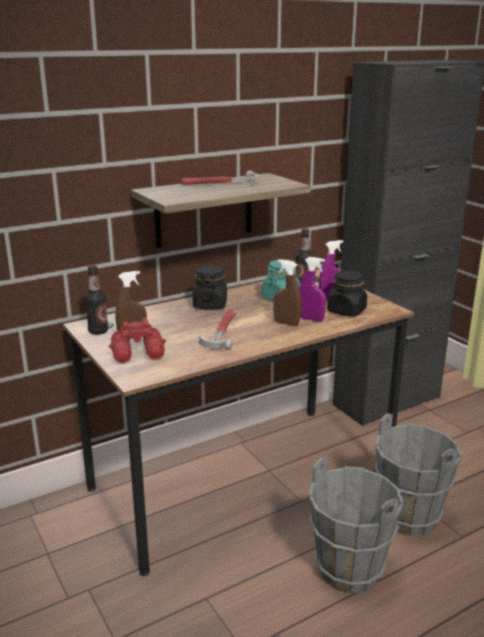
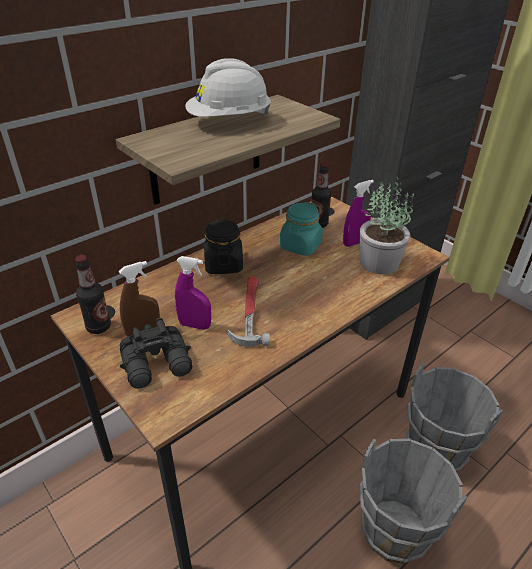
camera: 10 degrees left, 15 degrees up
red binoculars [109,318,166,363] -> black binoculars [120,318,192,388]
hammer [182,171,259,185] -> white hard hat [185,58,271,117]
brown spray bottle [273,259,301,326] -> none
purple spray bottle [299,257,326,321] -> purple spray bottle moved to [175,256,211,330]
black jar [327,270,367,316] -> potted plant [360,177,414,275]

